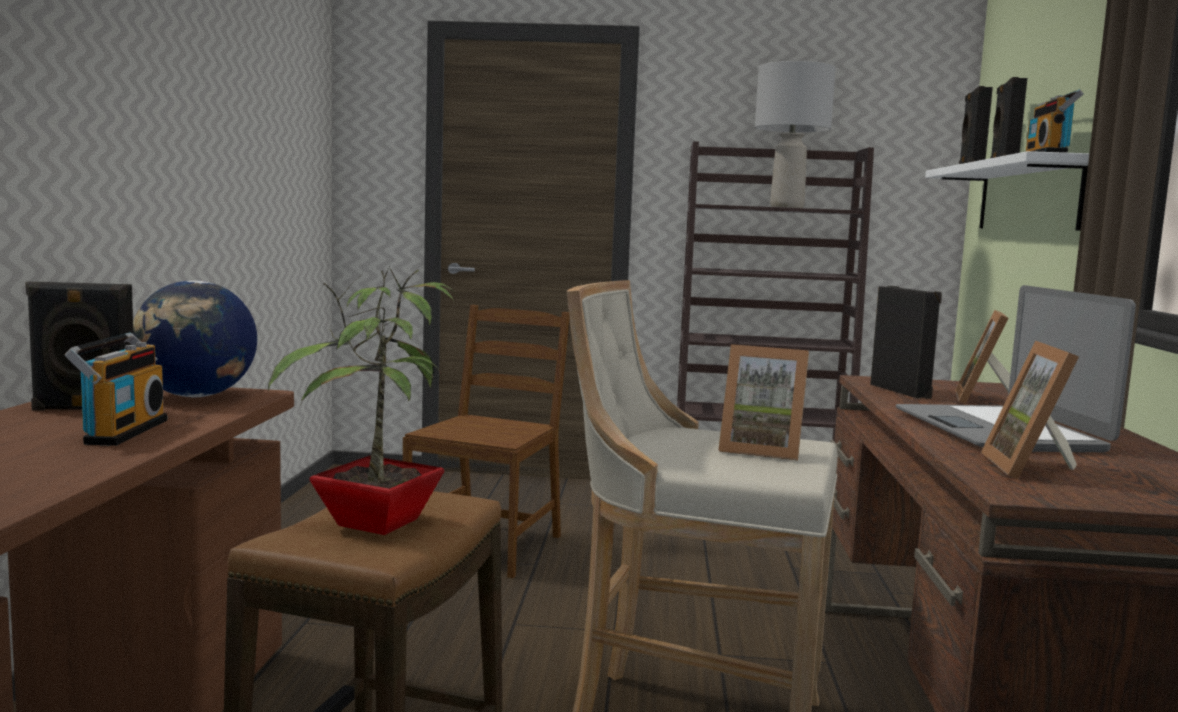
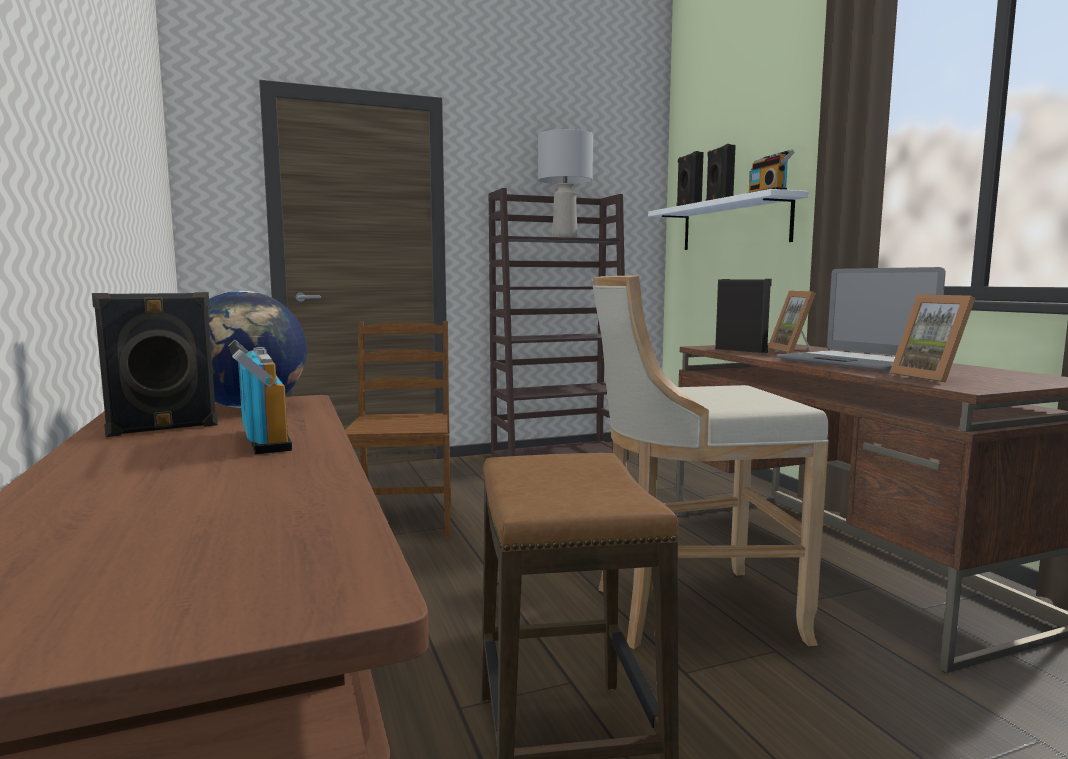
camera: 25 degrees left, 0 degrees up
potted plant [268,266,460,535] -> none
picture frame [718,344,809,461] -> none

